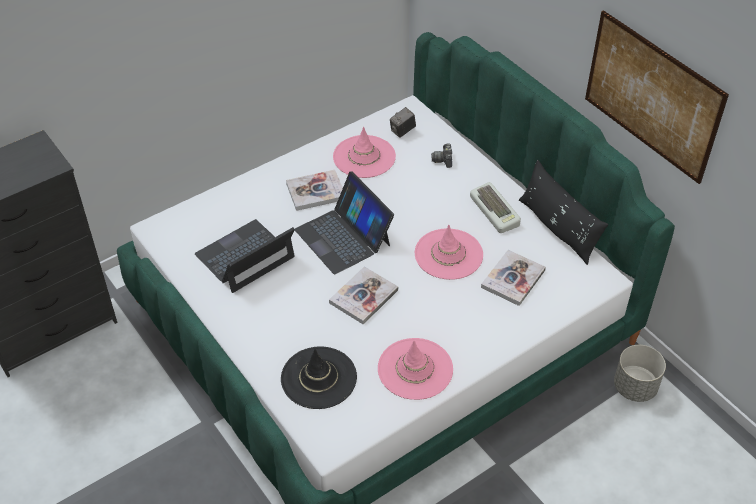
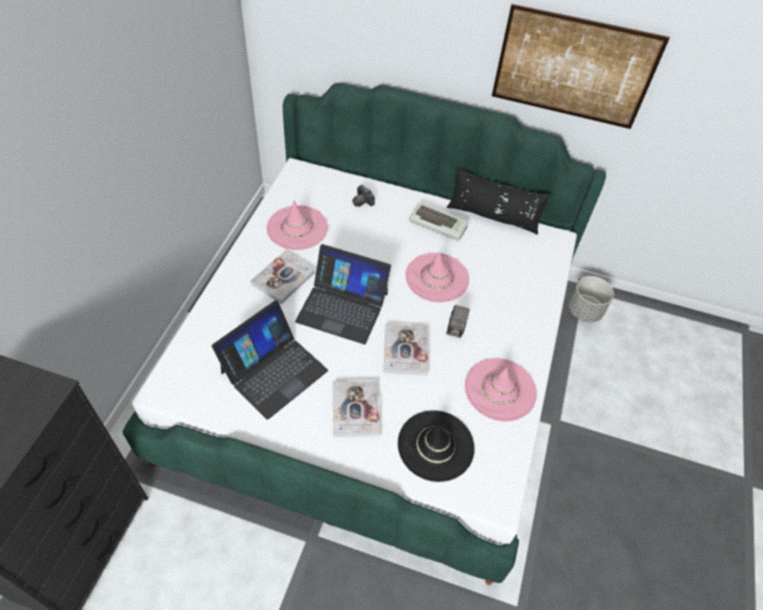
camera: 40 degrees left, 5 degrees up
laptop [195,219,295,293] -> laptop turned 150 degrees counterclockwise [212,300,328,420]
camera [390,107,416,138] -> camera moved to [446,305,470,338]
book [481,250,546,306] -> book moved to [333,381,380,437]

